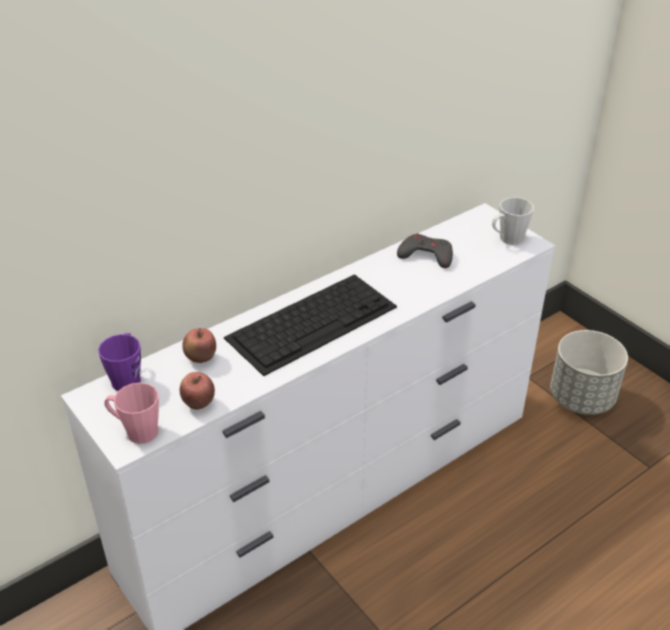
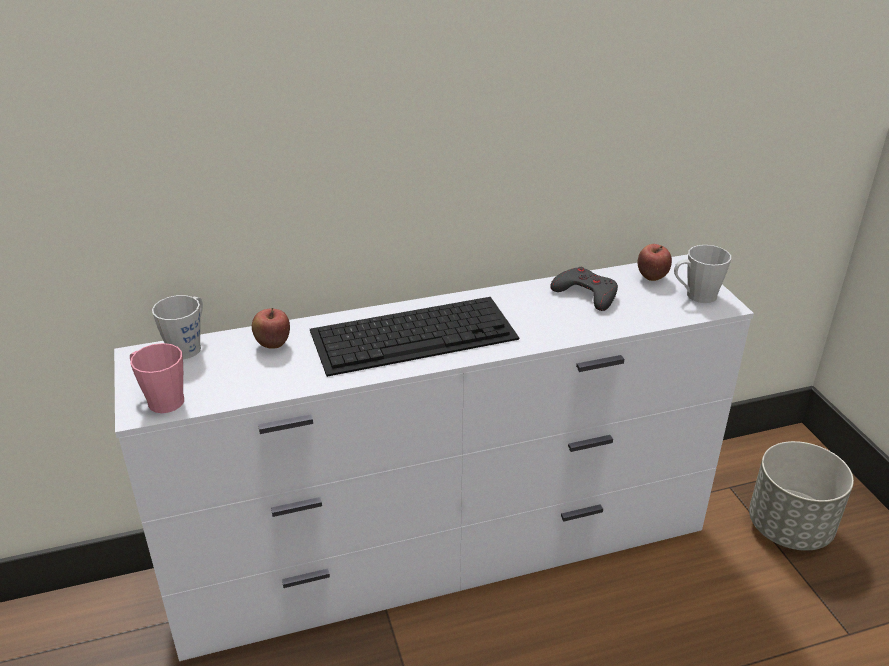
camera: 20 degrees right, 5 degrees down
purple mug [98,333,141,391] -> grey mug [152,295,203,359]
apple [180,372,215,410] -> apple moved to [637,244,672,281]

